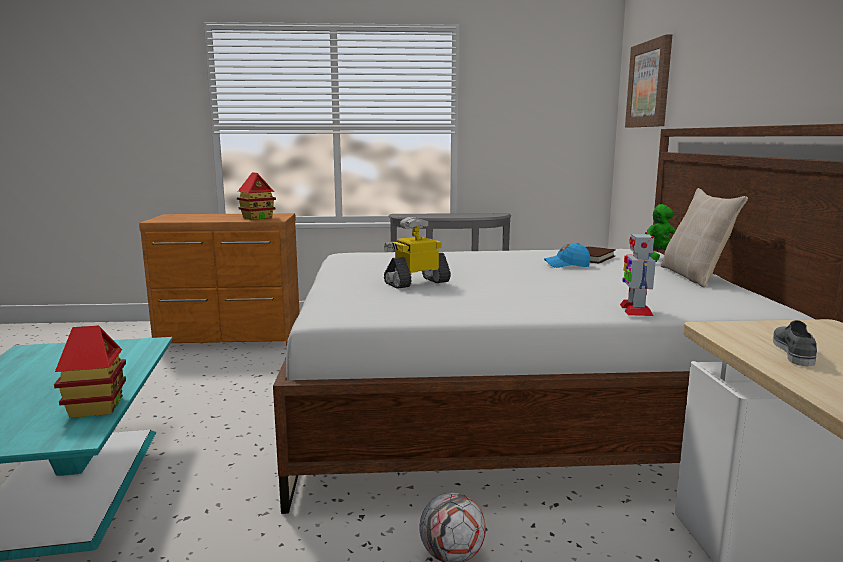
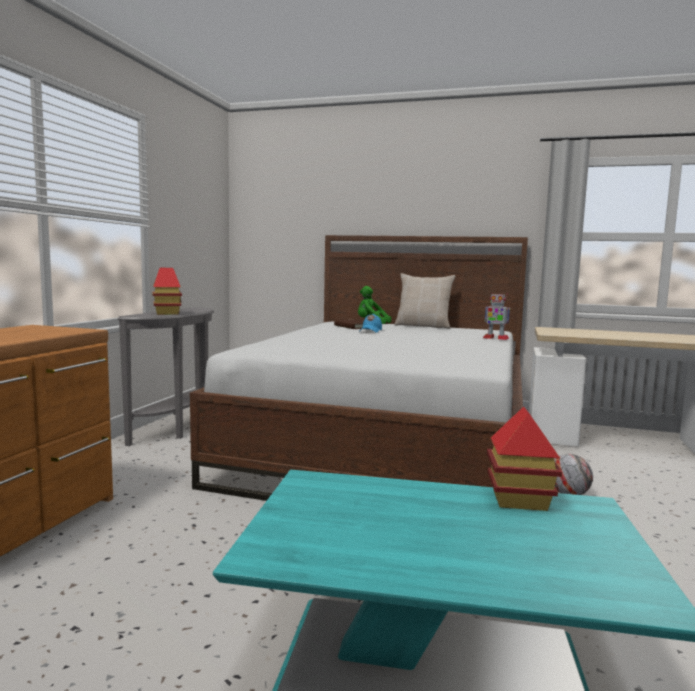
camera: 70 degrees left, 5 degrees down
toy house [237,172,276,220] -> toy house moved to [152,268,182,315]
toy robot [384,217,451,289] -> none
picture [625,34,672,128] -> none
grey shoe [773,320,817,366] -> none

